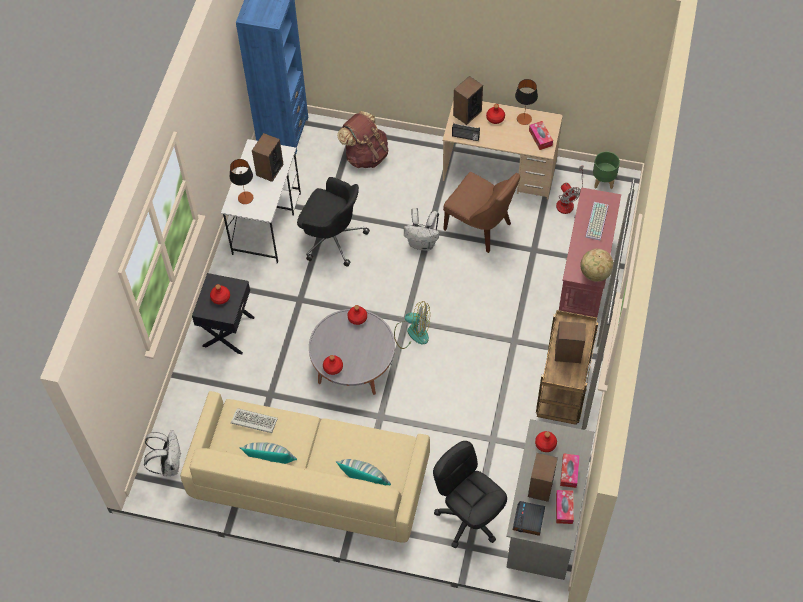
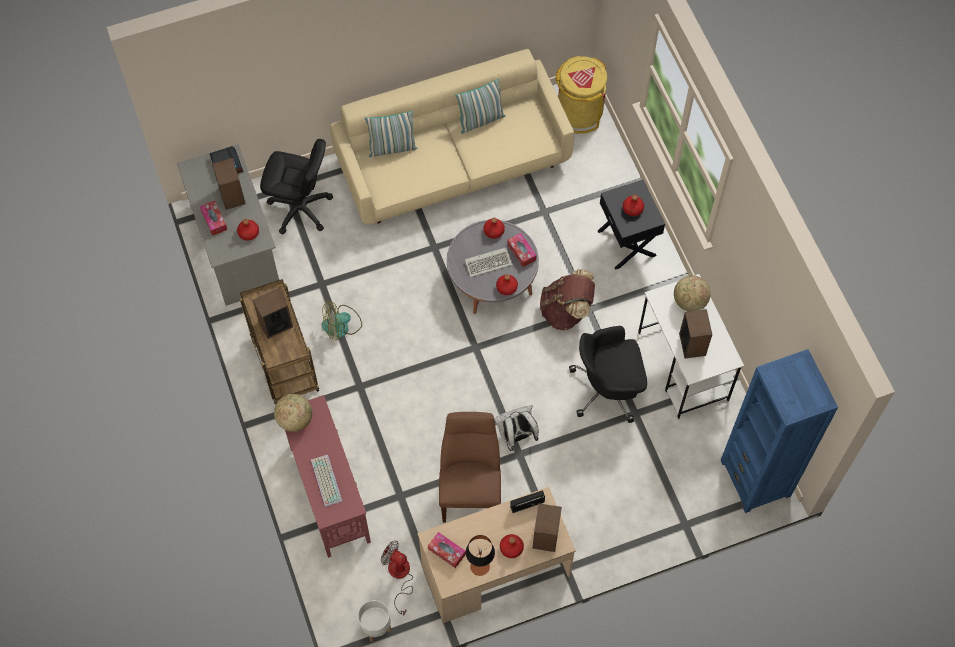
camera: 145 degrees right, 5 degrees up
white backpack [144,430,181,476] -> yellow trash can [555,56,607,134]
table lamp [230,159,254,204] -> globe [674,275,711,311]
keyboard [231,408,278,433] -> keyboard moved to [465,248,512,277]
brown backpack [337,111,388,168] -> brown backpack moved to [540,269,595,330]
fan [394,301,430,349] -> fan moved to [321,301,362,340]
brown chair [443,172,520,253] -> brown chair turned 90 degrees clockwise [439,412,501,523]
tissue box [556,490,574,524] -> tissue box moved to [507,233,537,267]
green planter [593,151,620,189] -> white planter [358,600,391,642]

